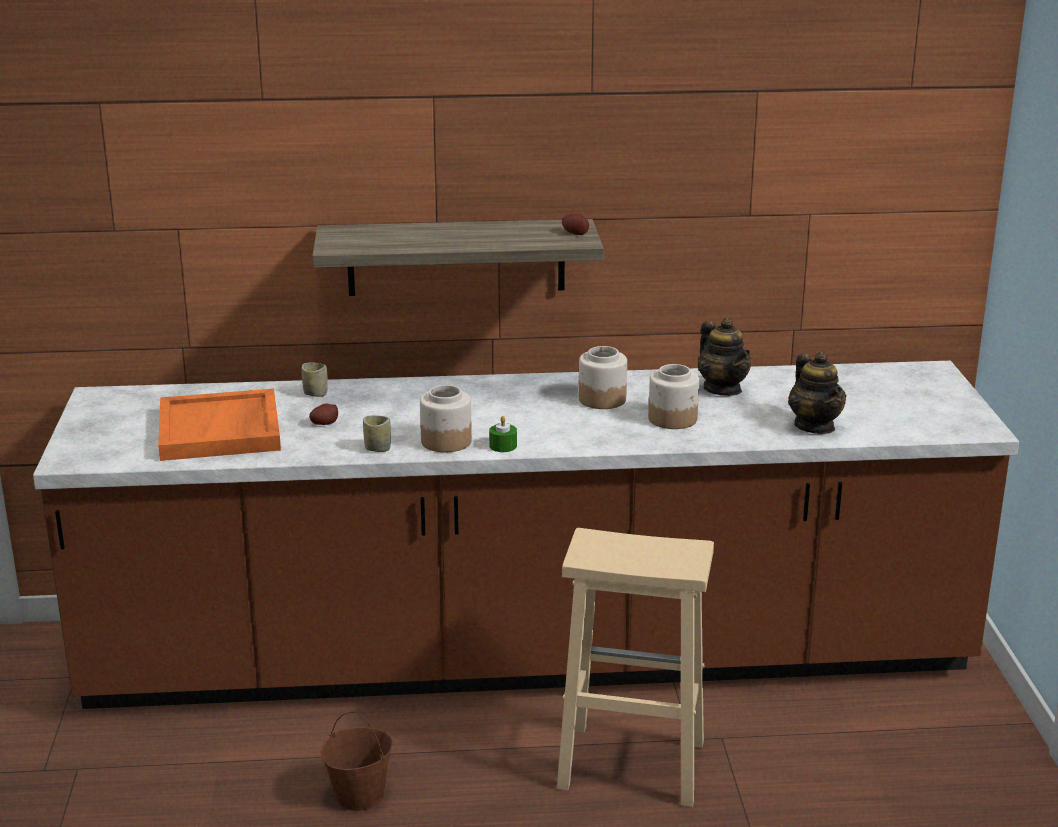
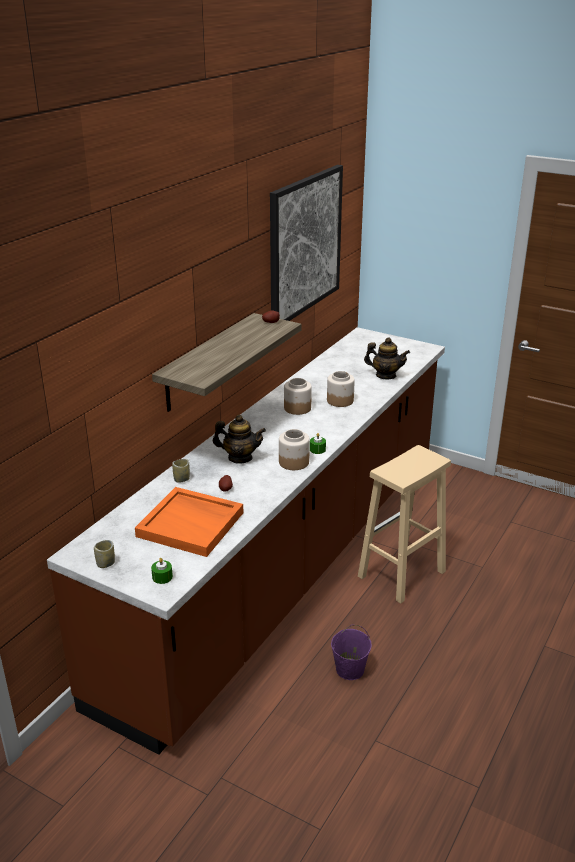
camera: 55 degrees left, 5 degrees up
brown bucket [320,711,393,811] -> purple bucket [331,625,371,680]
cup [363,415,391,452] -> cup moved to [94,540,115,568]
teapot [698,318,751,396] -> teapot moved to [213,415,266,464]
none -> green candle [151,558,173,584]
none -> picture [270,165,343,321]

